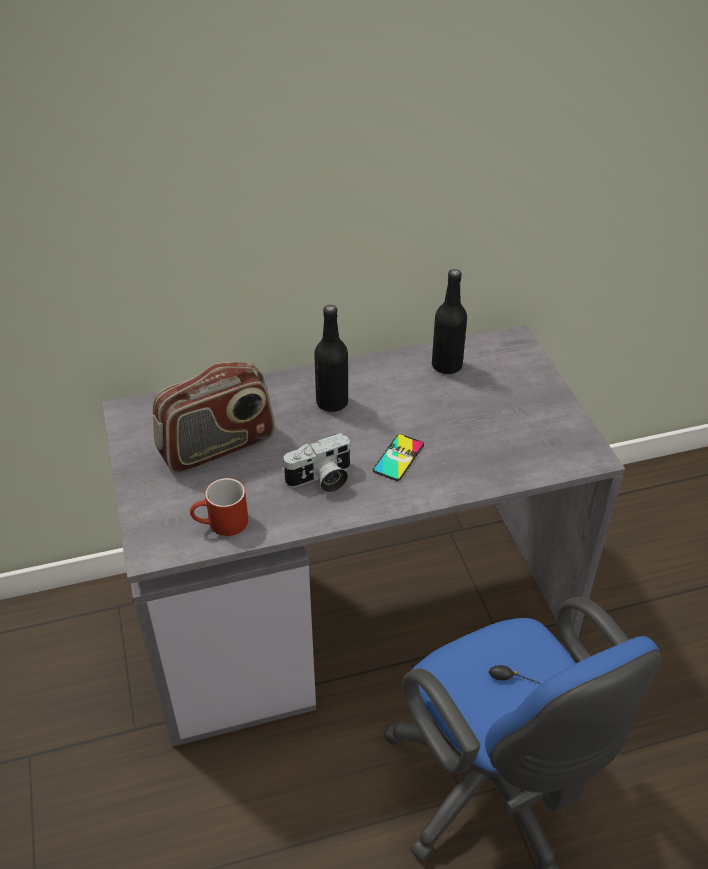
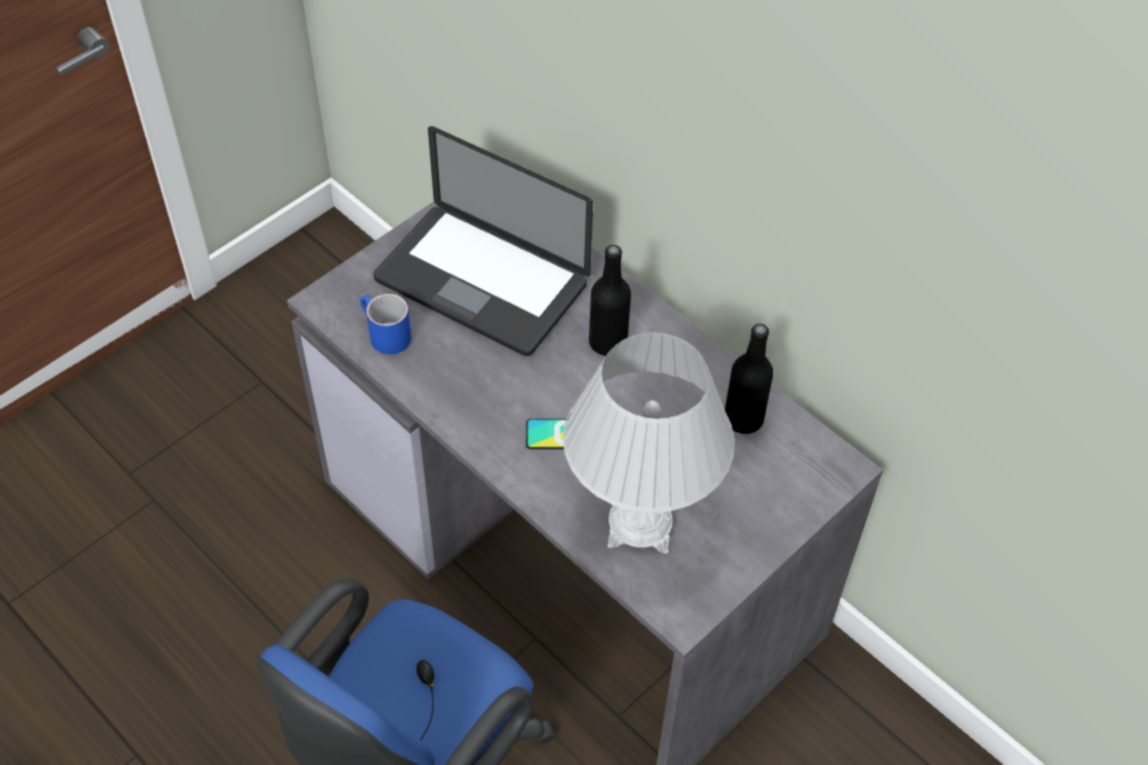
camera: 60 degrees right, 10 degrees up
radio [153,362,275,474] -> laptop [373,126,593,356]
red mug [190,478,248,536] -> blue mug [360,294,411,354]
camera [282,433,351,492] -> none
none -> white table lamp [563,332,735,554]

